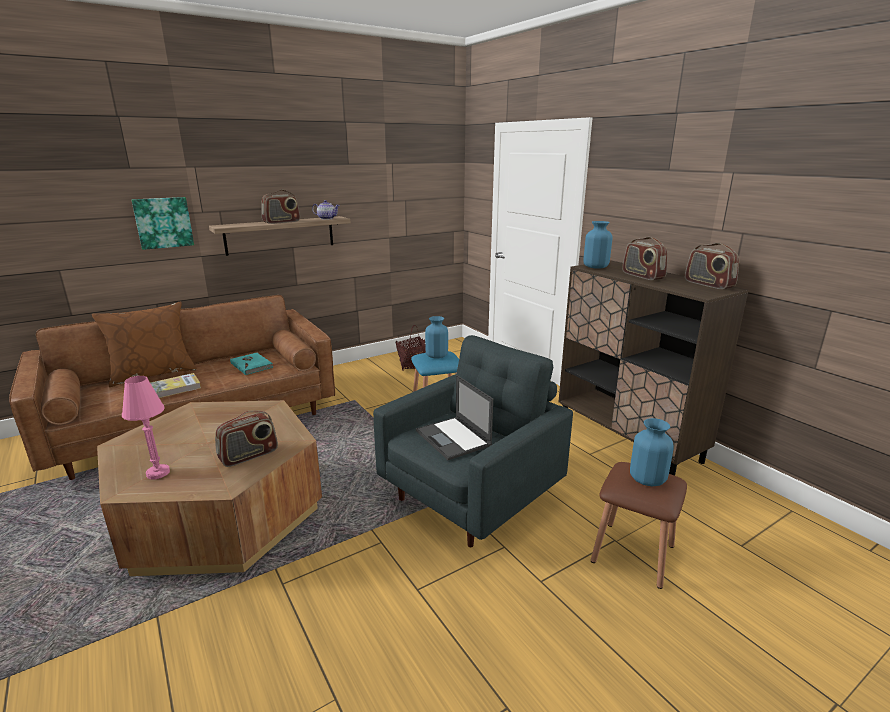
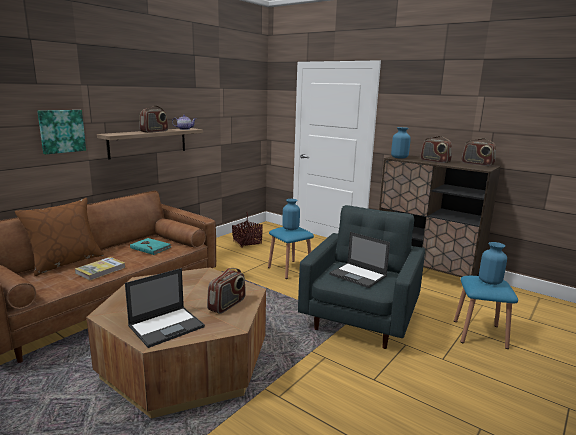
camera: 20 degrees left, 5 degrees down
pink table lamp [122,376,170,479] -> laptop [125,268,205,348]
brown stool [591,462,687,589] -> blue stool [454,276,518,349]

